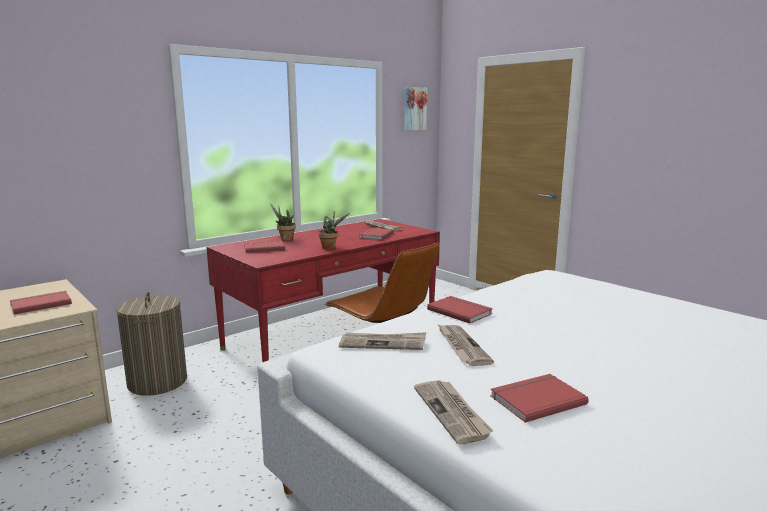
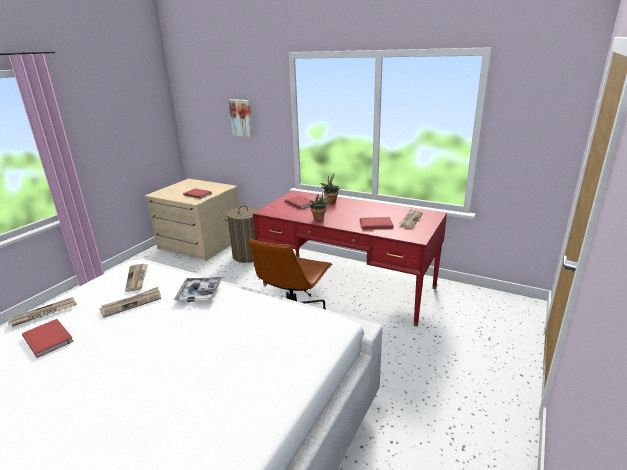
camera: 70 degrees right, 10 degrees up
picture [404,87,427,130] -> picture moved to [228,99,253,137]
red book [427,296,493,324] -> tray [174,277,222,302]

